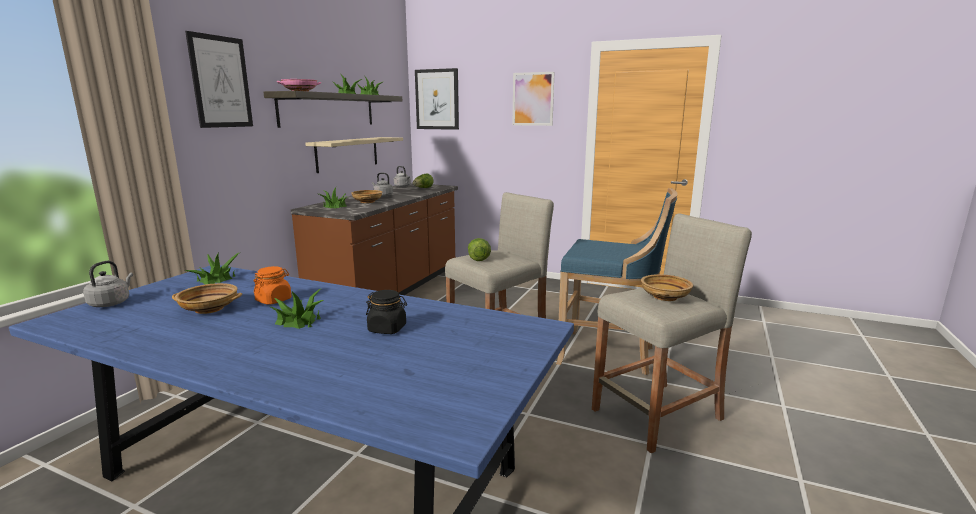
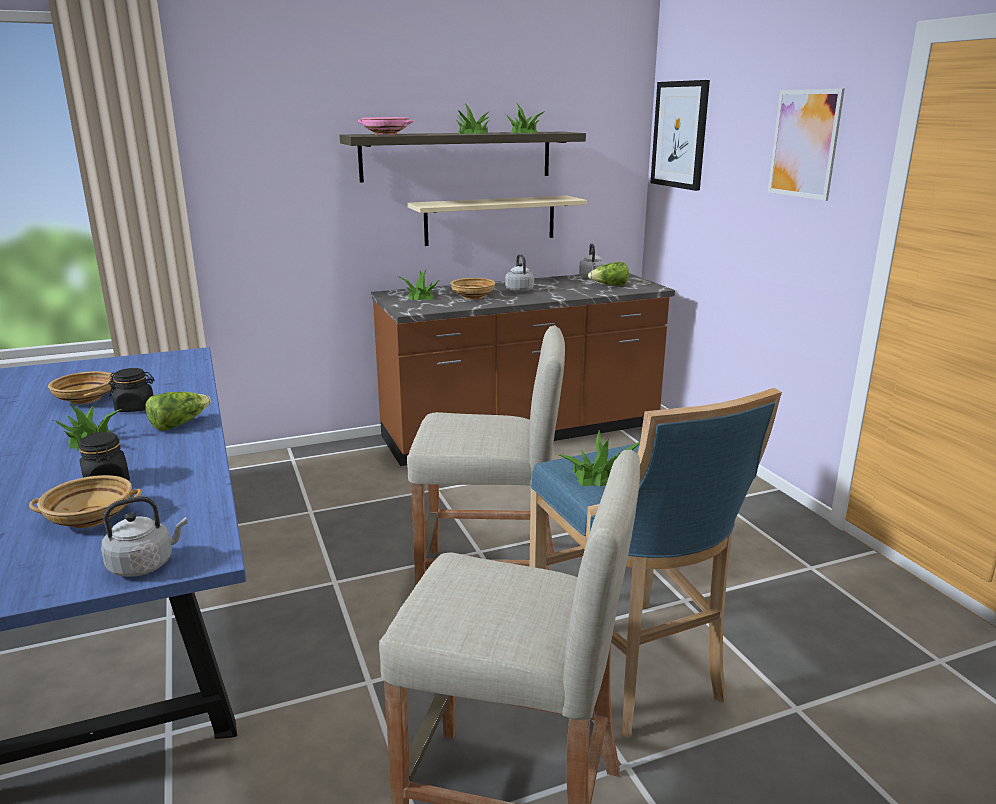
camera: 45 degrees right, 5 degrees up
grey kettle [83,261,133,307] -> grey kettle moved to [101,496,188,577]
picture [185,31,253,128] -> none
potted plant [185,253,239,284] -> potted plant moved to [557,430,640,486]
orange jar [253,266,292,305] -> black jar [108,368,154,412]
lettuce [468,238,491,261] -> lettuce moved to [146,392,211,431]
beige bowl [641,274,693,301] -> beige bowl moved to [29,475,142,528]

